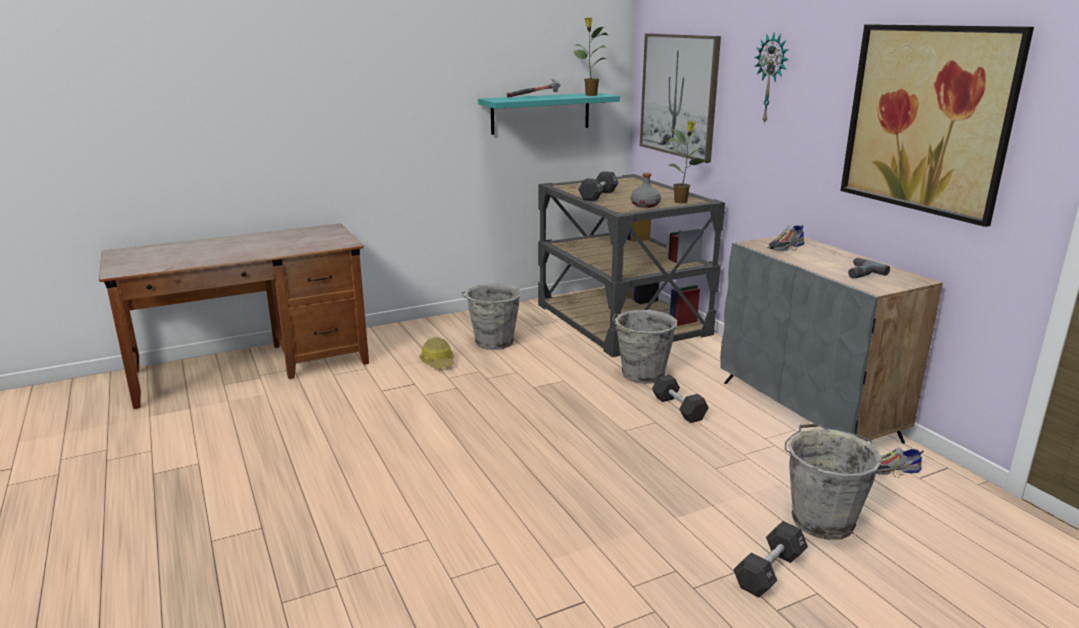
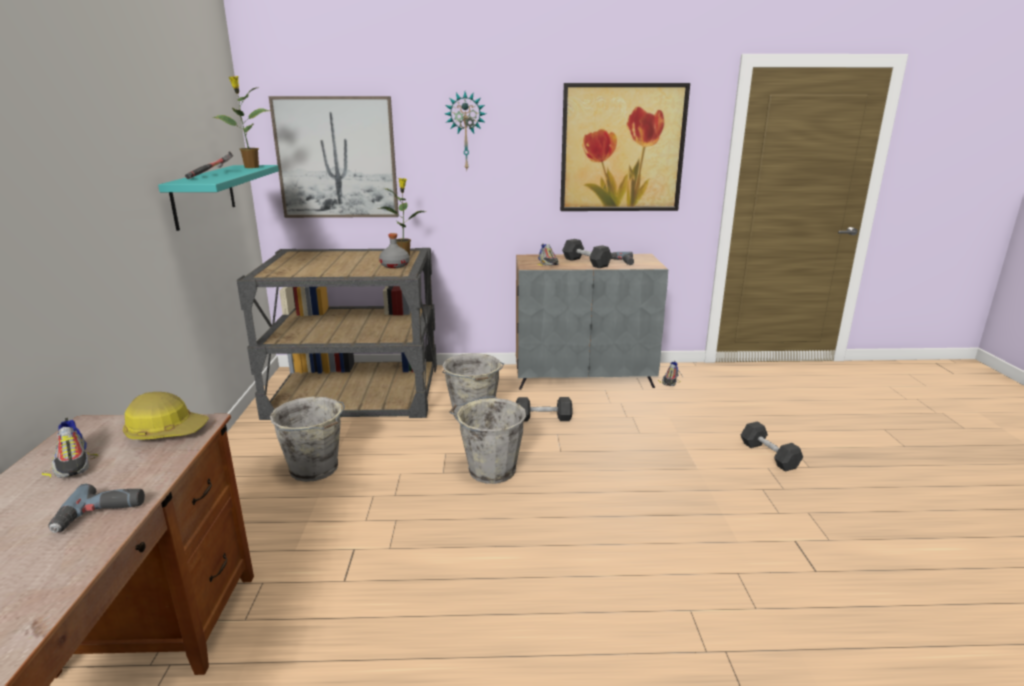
camera: 65 degrees left, 0 degrees up
hard hat [419,337,454,368] -> hard hat moved to [123,392,209,439]
black dumbbell [578,171,619,201] -> black dumbbell moved to [562,239,612,268]
grey bucket [785,423,882,540] -> grey bucket moved to [449,396,526,484]
none -> shoe [42,418,99,478]
none -> power drill [48,484,145,533]

